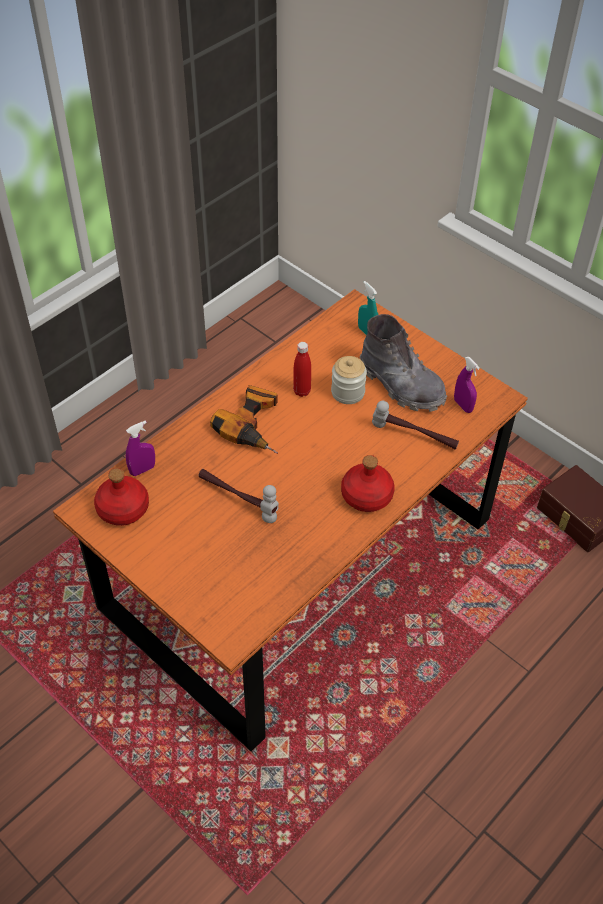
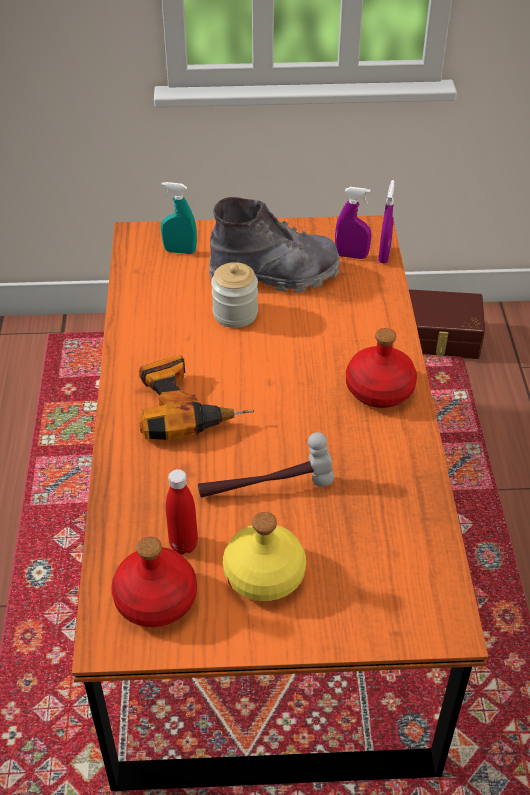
camera: 45 degrees left, 5 degrees down
purple spray bottle [126,421,155,476] -> purple spray bottle moved to [378,180,395,263]
red bottle [293,342,311,397] -> red bottle moved to [166,469,198,554]
hammer [372,401,459,450] -> none
none -> yellow bottle [223,512,306,601]

